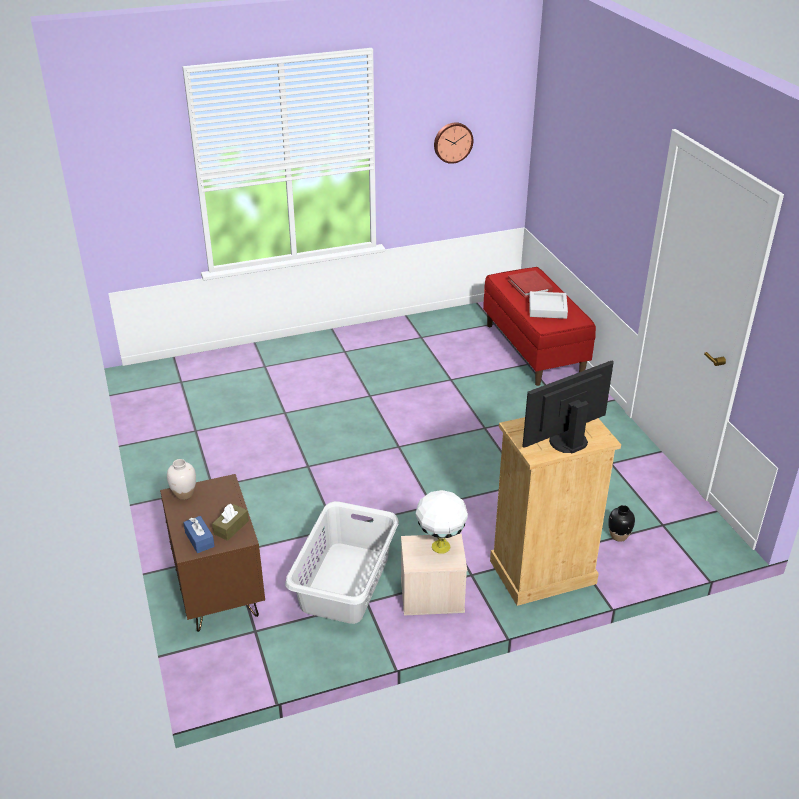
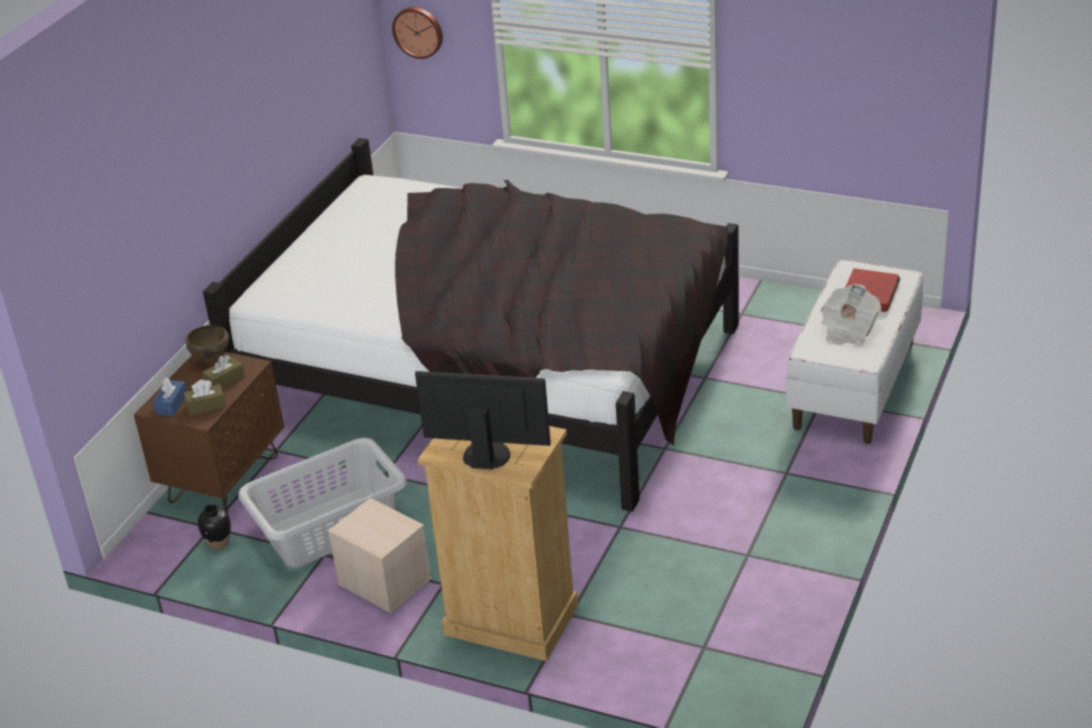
camera: 45 degrees right, 0 degrees up
white vase [167,459,196,500] -> brown bowl [185,325,229,362]
white table lamp [416,490,468,554] -> none
wall clock [434,122,473,164] -> wall clock moved to [392,7,443,59]
red bench [483,267,596,386] -> white bench [786,259,923,444]
grey tray [529,291,568,319] -> newspaper [821,284,882,345]
black vase [608,505,635,542] -> black vase moved to [198,504,231,550]
none -> brown tissue box [202,355,245,389]
none -> black bed [203,138,739,512]

